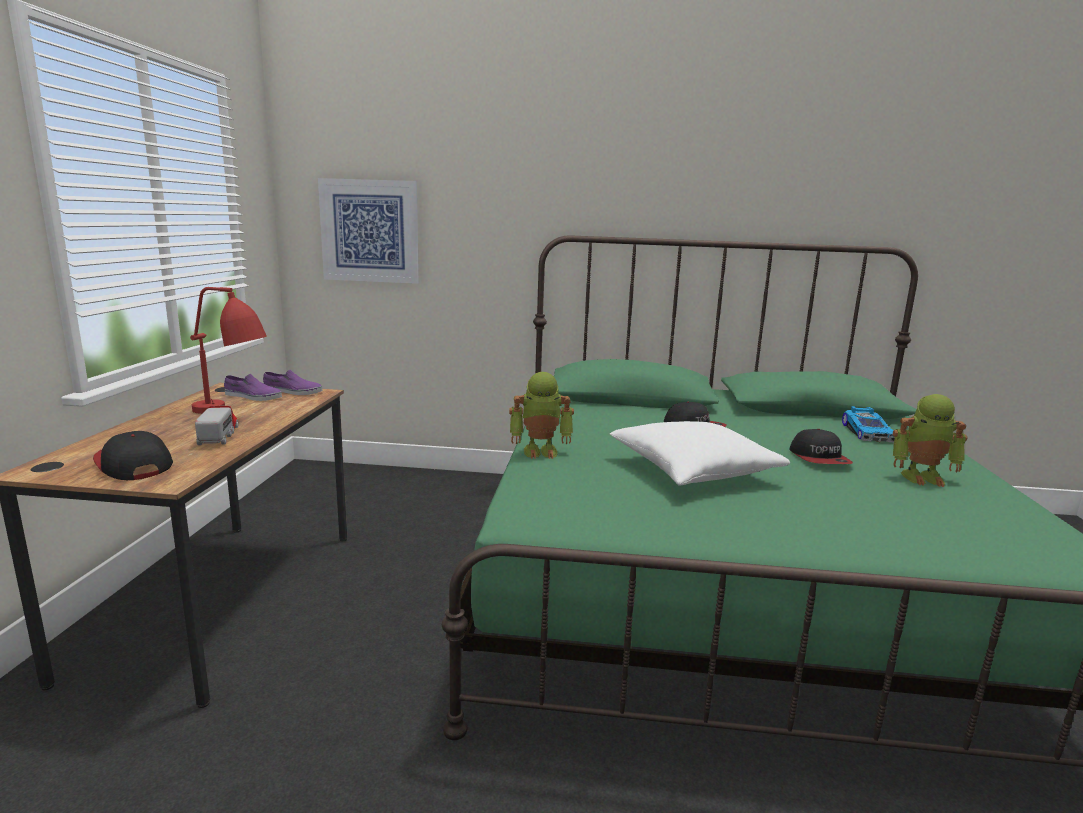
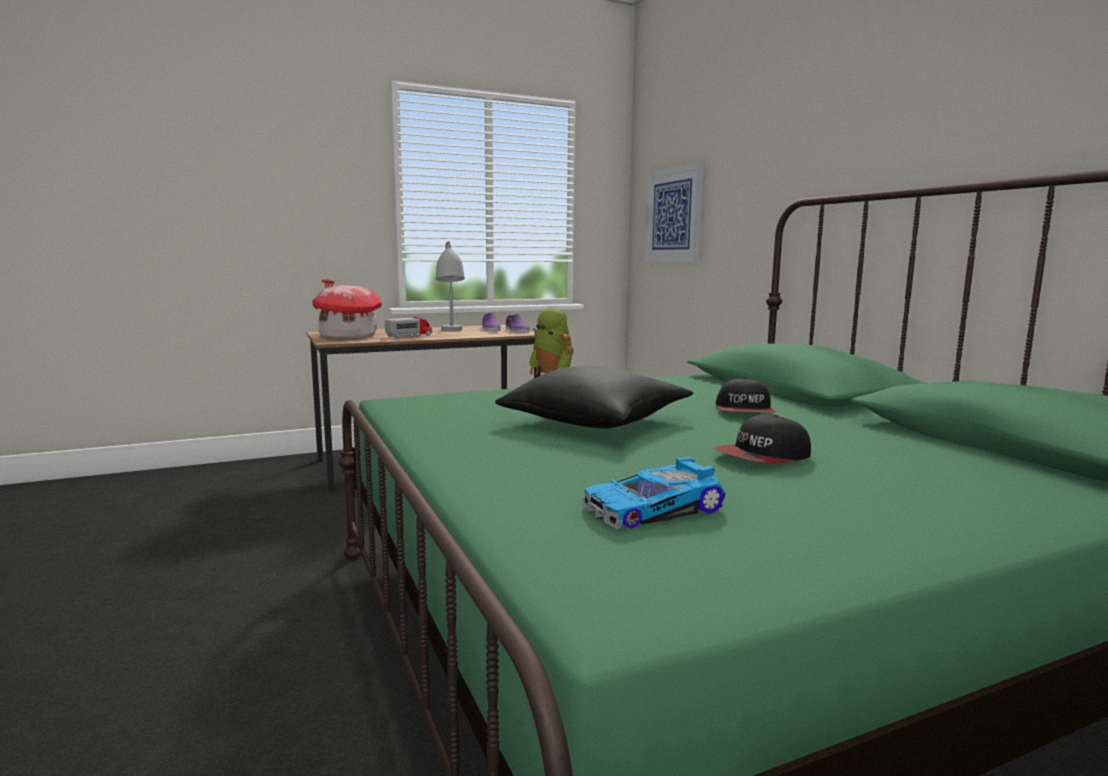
camera: 60 degrees right, 5 degrees down
cap [93,431,173,480] -> toy house [312,279,382,338]
red table lamp [190,287,267,414] -> grey table lamp [436,241,465,331]
white pillow [610,421,790,486] -> black pillow [495,366,694,428]
toy car [842,406,895,443] -> toy car moved to [583,457,726,529]
toy robot [893,394,967,487] -> none

